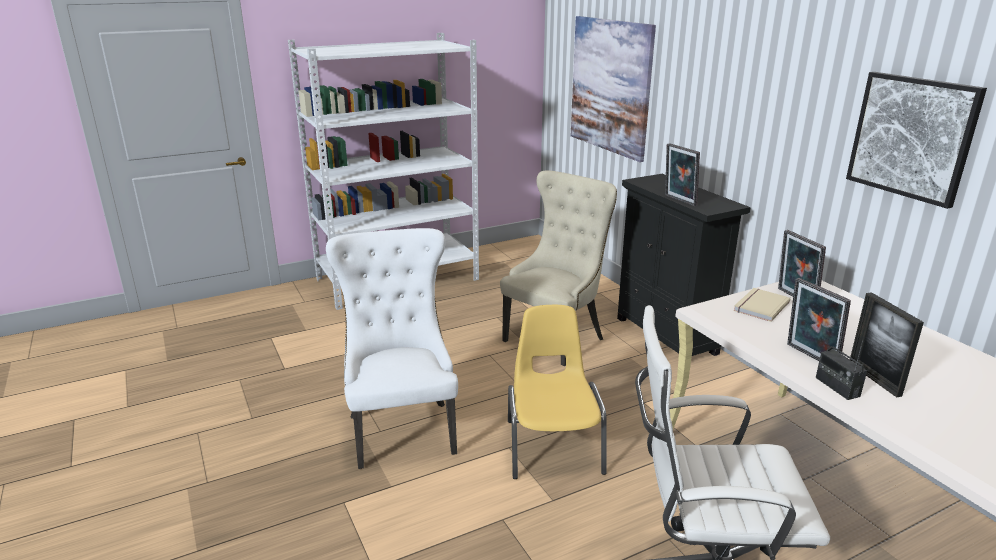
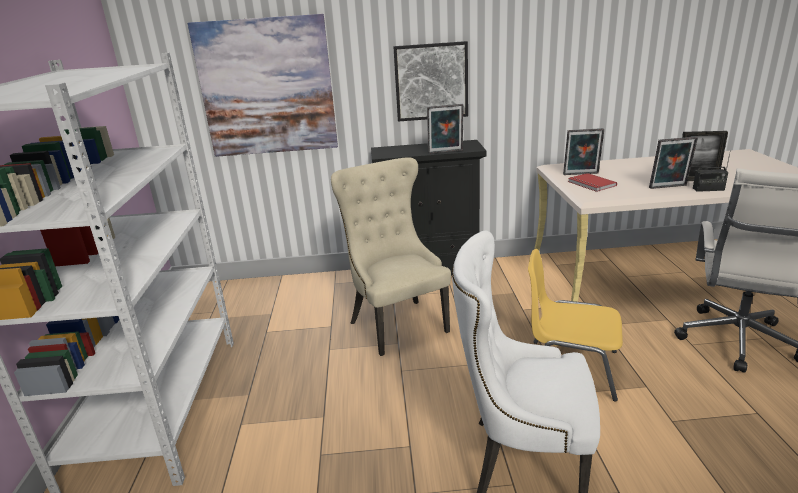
camera: 65 degrees left, 0 degrees up
beige book [733,288,790,322] -> red book [568,173,617,192]
picture [846,72,987,209] -> picture moved to [393,41,468,122]

